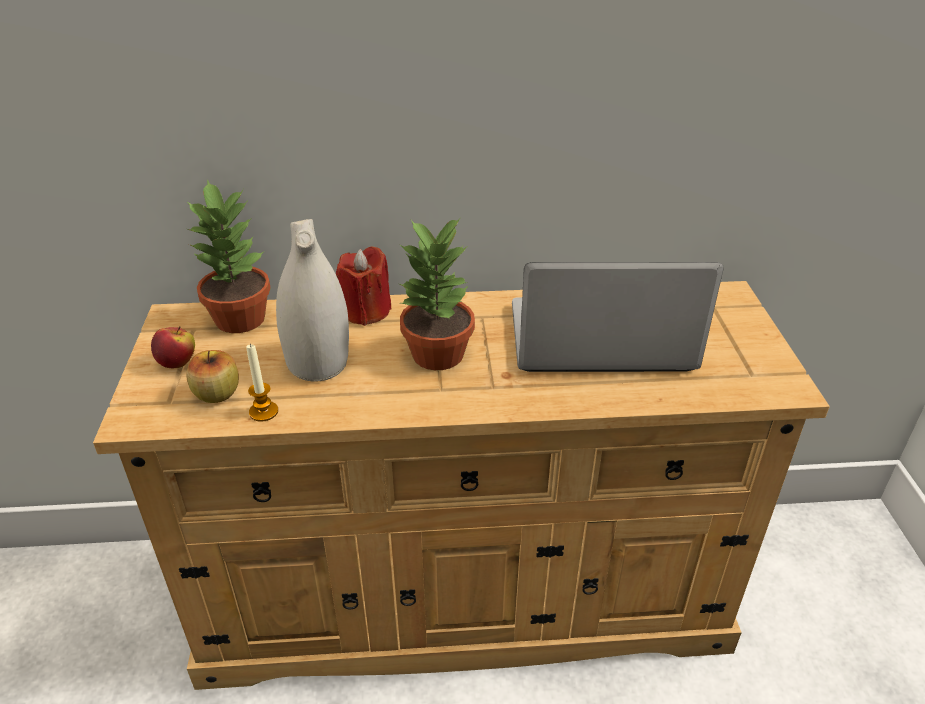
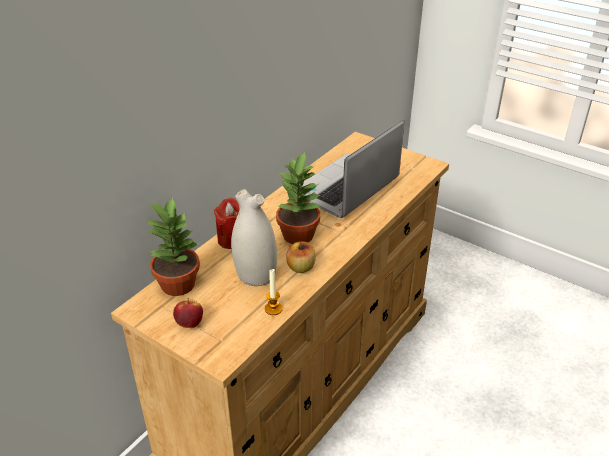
camera: 50 degrees left, 0 degrees up
apple [186,350,239,403] -> apple moved to [286,241,316,273]

